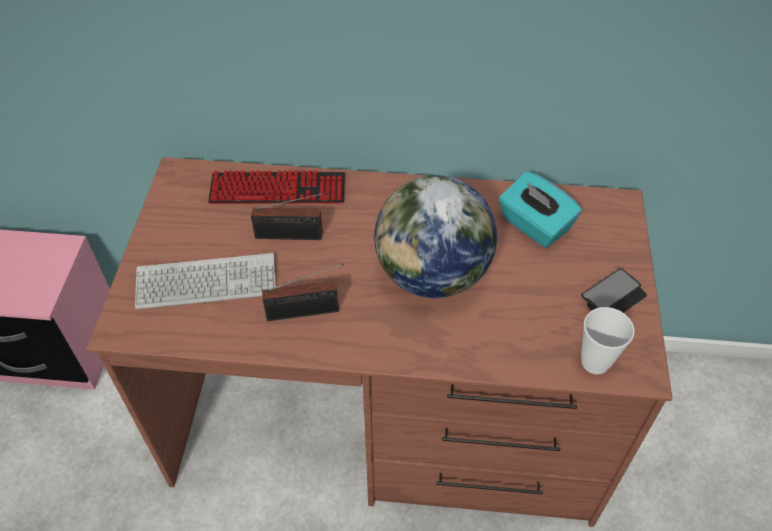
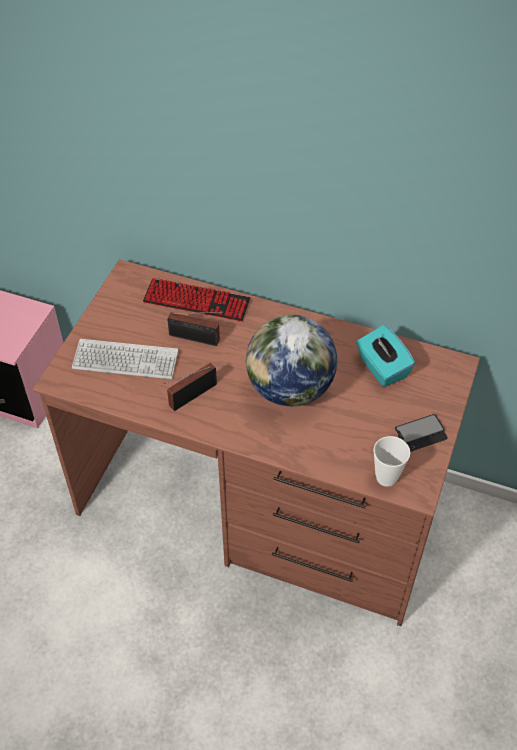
camera: 15 degrees right, 0 degrees up
radio [262,263,344,321] -> radio turned 135 degrees clockwise [164,363,217,411]

